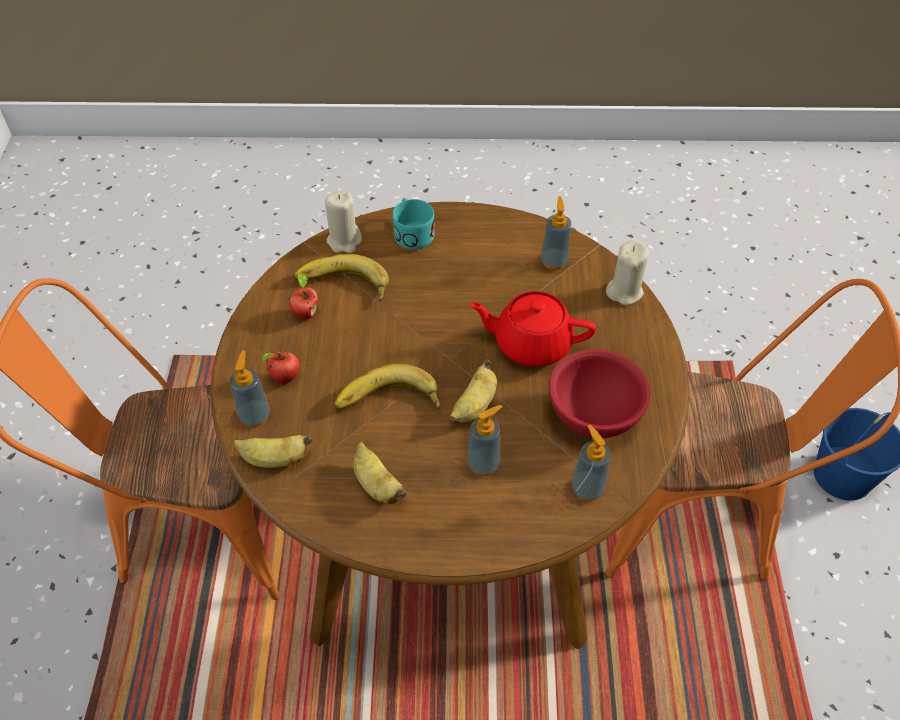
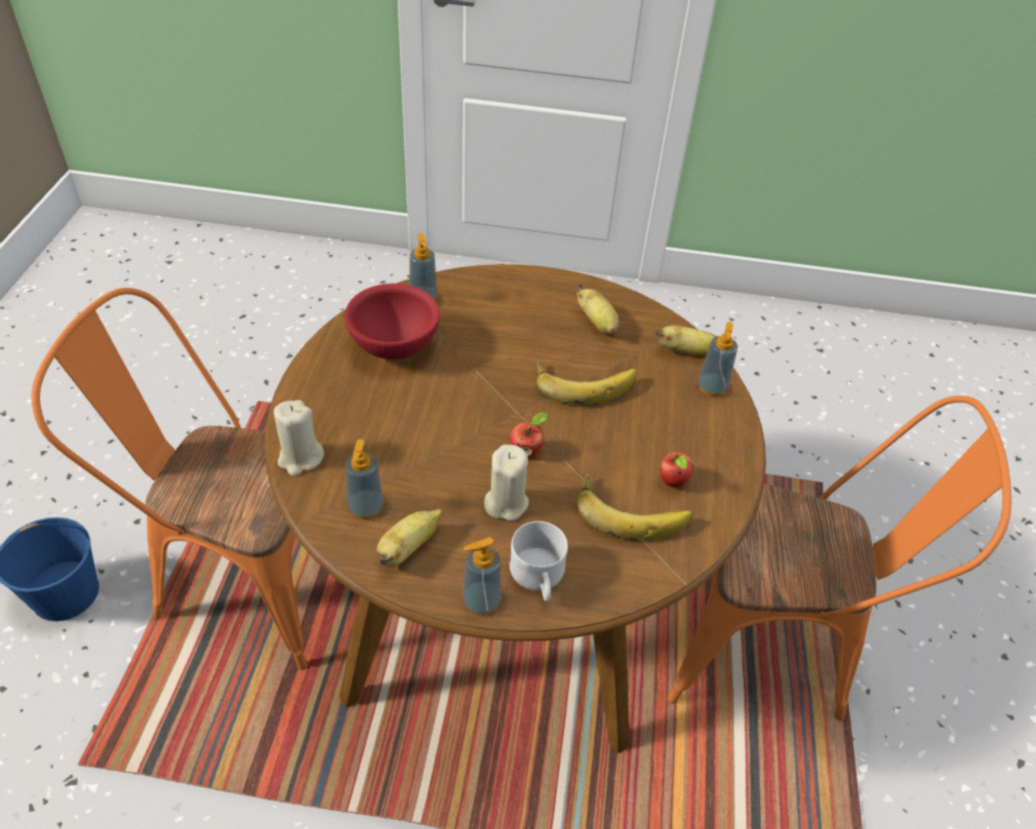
camera: 175 degrees left, 5 degrees down
apple [261,352,299,384] -> apple moved to [510,412,548,457]
beige candle [325,191,362,253] -> beige candle moved to [484,445,529,521]
turquoise mug [393,198,435,250] -> white mug [510,521,568,601]
banana [450,360,497,423] -> banana moved to [377,509,442,567]
soap dispenser [467,405,502,476] -> soap dispenser moved to [462,537,501,615]
red teapot [469,291,596,367] -> none

